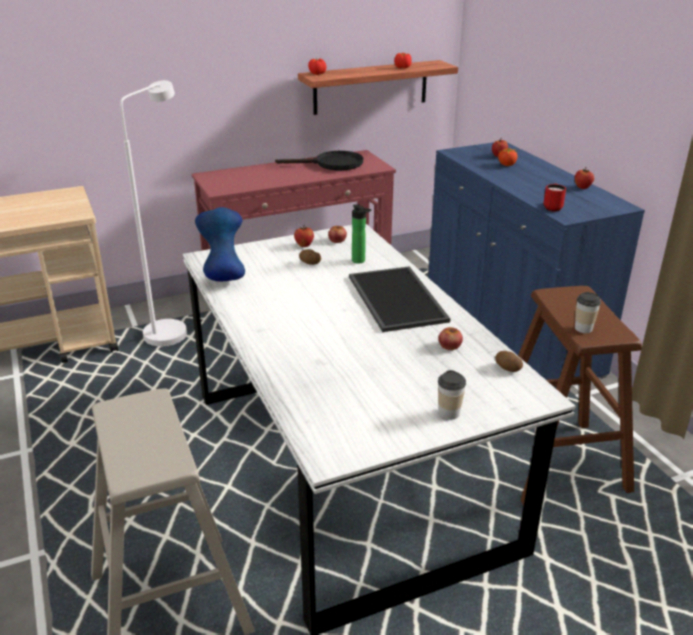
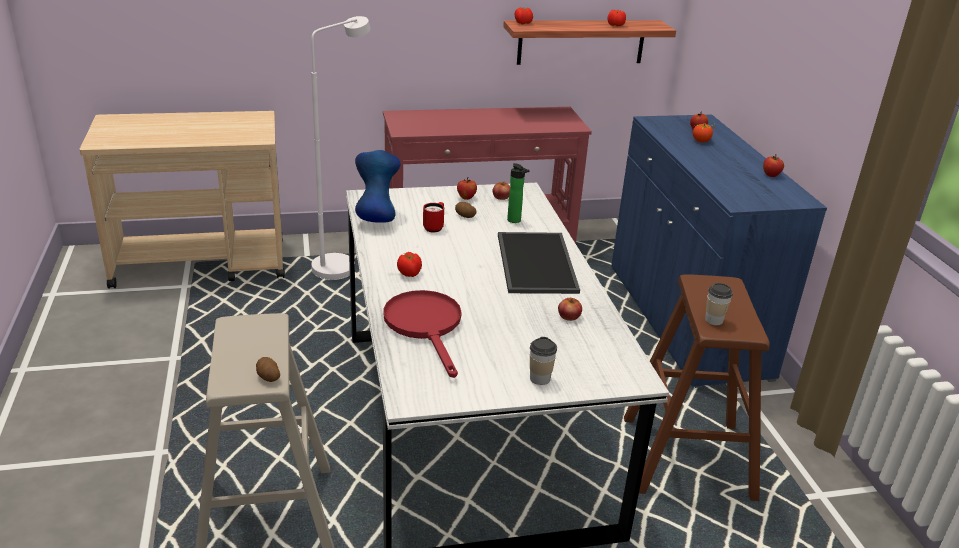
camera: 10 degrees right, 0 degrees up
black frying pan [275,151,363,171] -> none
potato [495,351,523,372] -> potato moved to [256,357,280,382]
red mug [544,184,566,212] -> red mug moved to [423,202,444,233]
none -> red frying pan [383,290,462,378]
none -> tomato [397,252,422,277]

